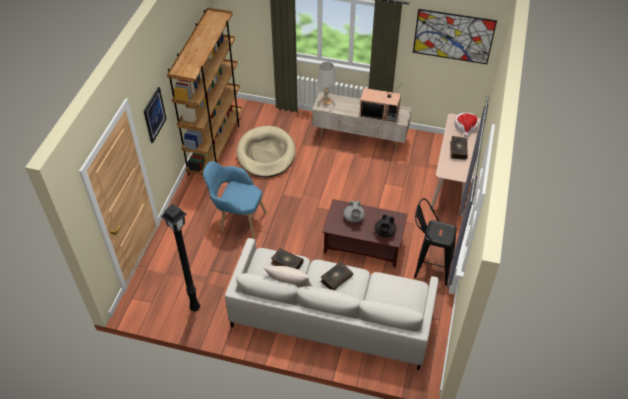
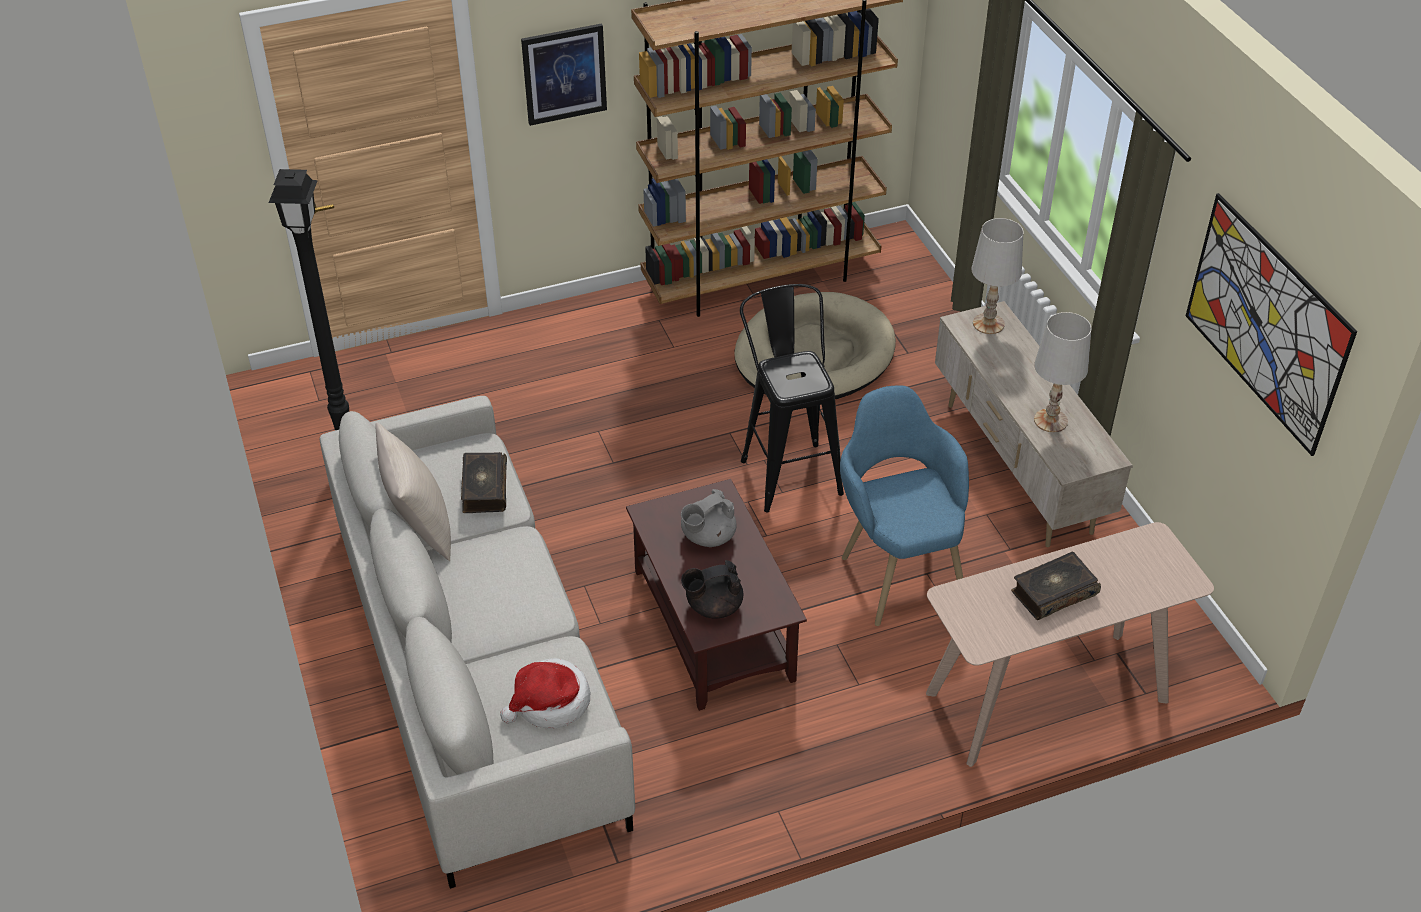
camera: 55 degrees right, 5 degrees down
blue armchair [203,161,267,239] -> blue armchair moved to [840,386,969,626]
book [321,262,353,290] -> none
television [359,81,403,122] -> white table lamp [1034,312,1091,432]
black stool [414,198,457,286] -> black stool moved to [740,284,844,513]
hat [454,113,479,137] -> hat moved to [500,658,590,729]

